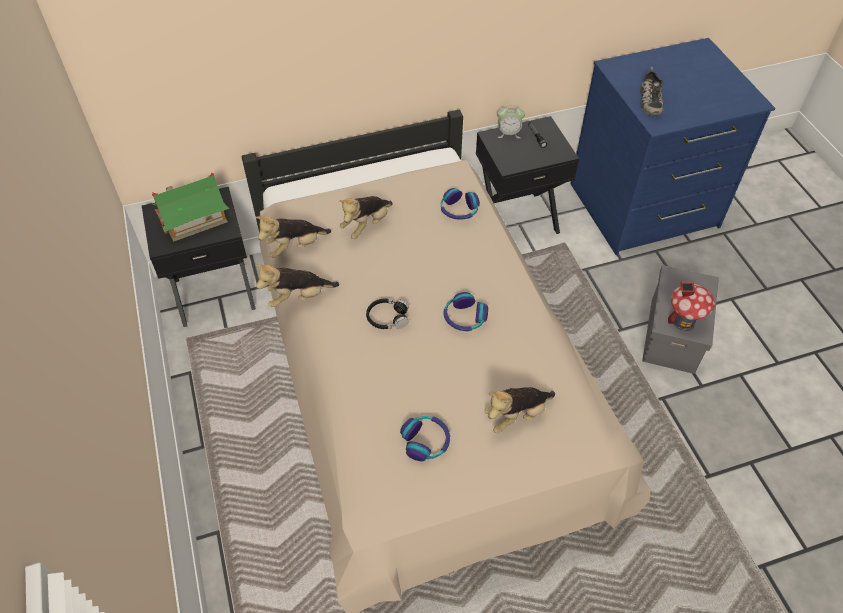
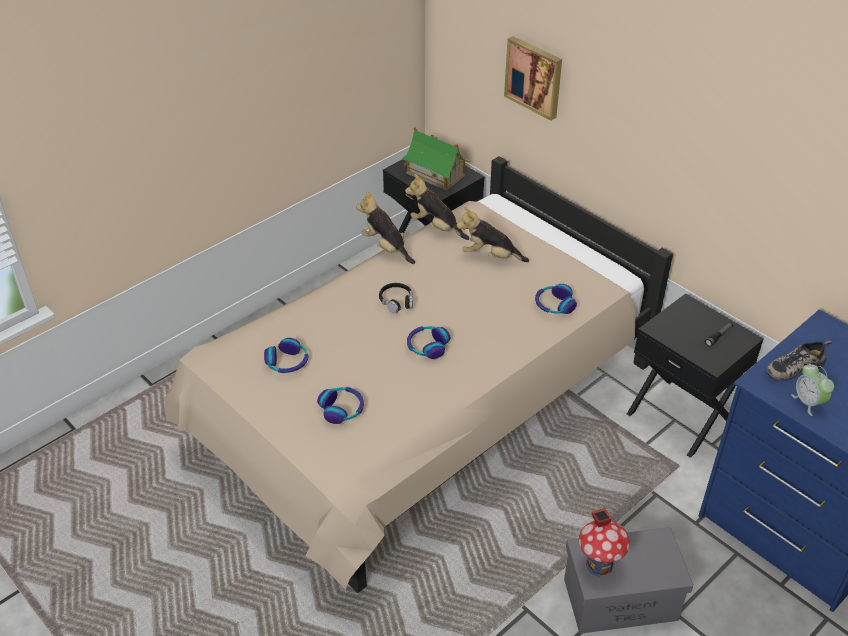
camera: 65 degrees right, 10 degrees down
plush toy [484,387,555,433] -> headphones [317,387,364,424]
alarm clock [497,105,525,138] -> alarm clock moved to [791,364,834,416]
none -> picture [504,36,562,120]

